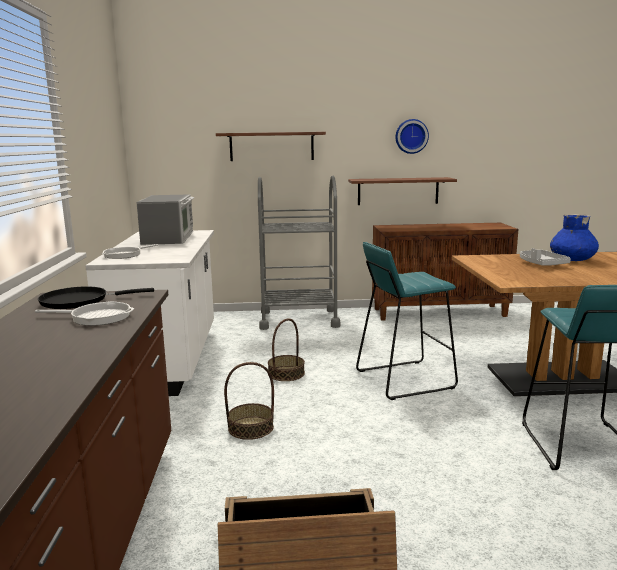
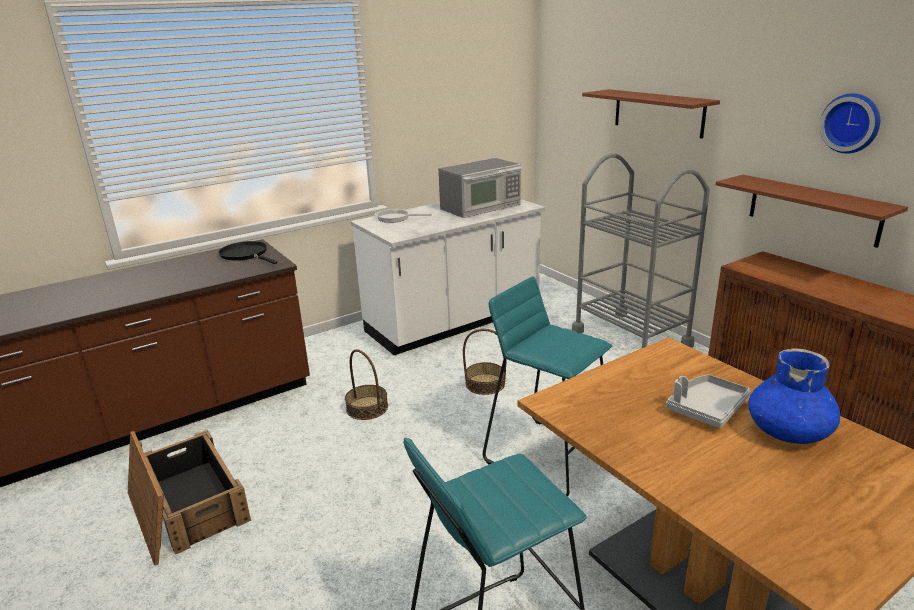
camera: 60 degrees right, 10 degrees up
frying pan [35,301,134,326] -> none

